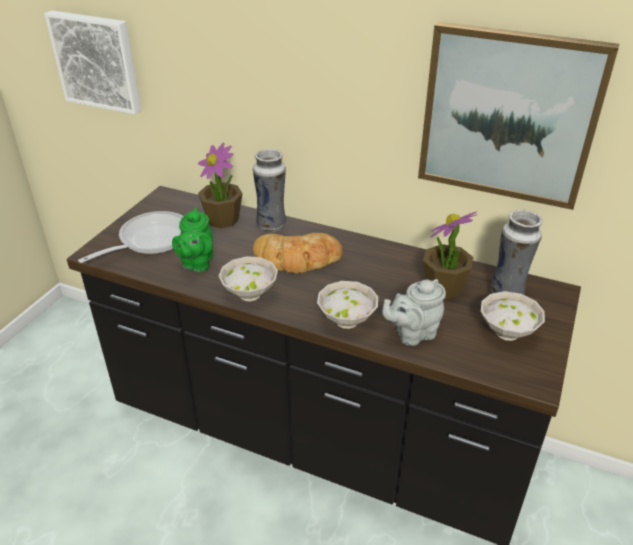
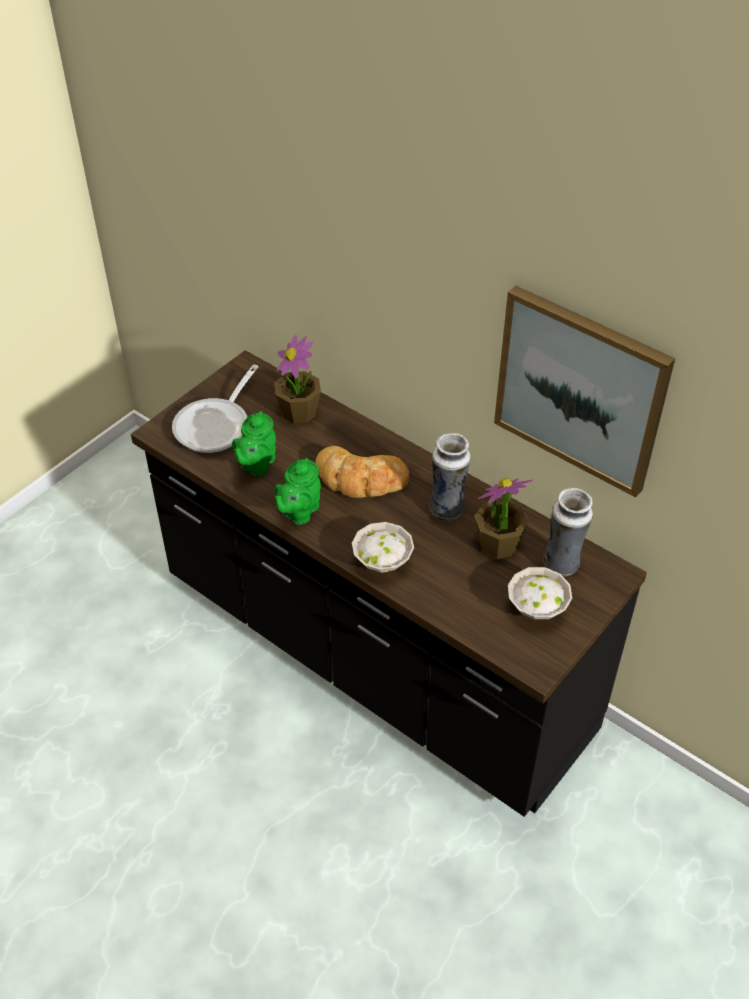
camera: 15 degrees right, 10 degrees up
picture [44,10,142,115] -> none
frying pan [78,211,183,263] -> frying pan turned 150 degrees clockwise [172,365,258,453]
white bowl [219,256,278,301] -> green teapot [275,458,321,525]
vase [253,149,286,232] -> vase moved to [429,433,471,521]
grey teapot [382,279,446,346] -> none

